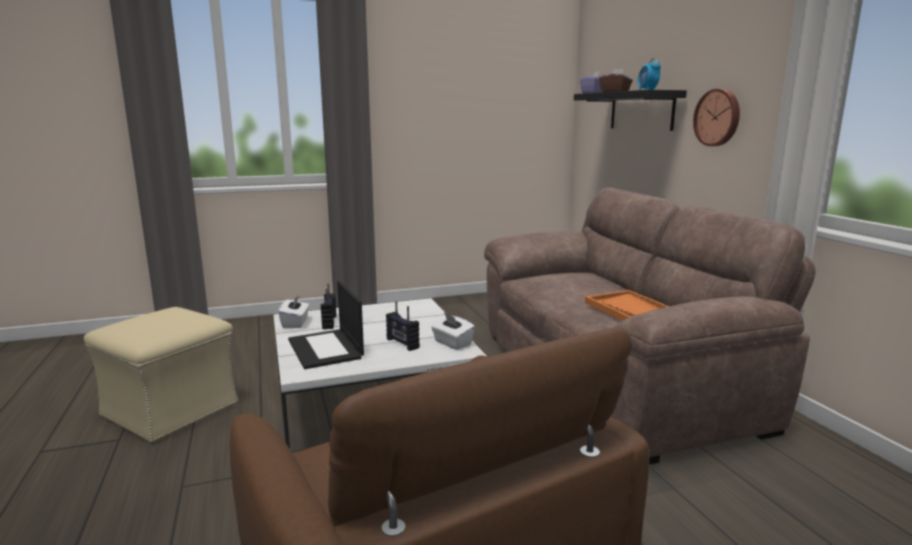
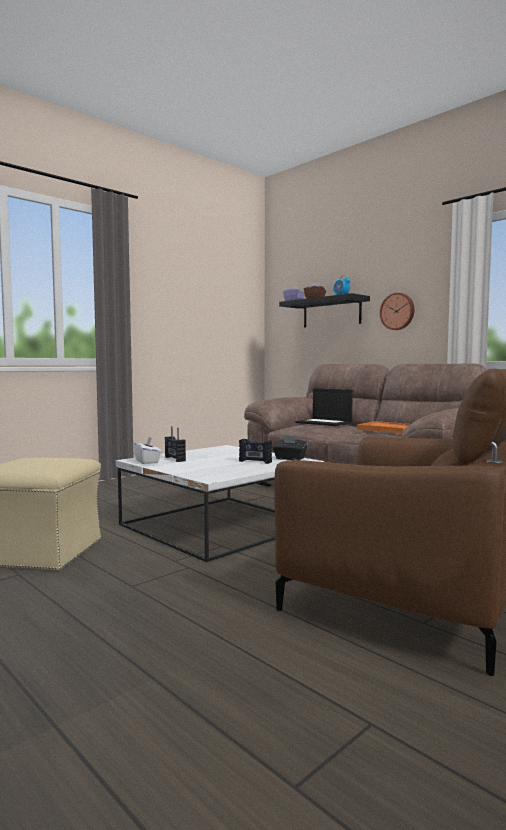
camera: 25 degrees left, 10 degrees down
laptop [288,281,364,369] -> laptop moved to [295,388,353,426]
white tissue box [431,313,475,350] -> black tissue box [273,435,308,460]

